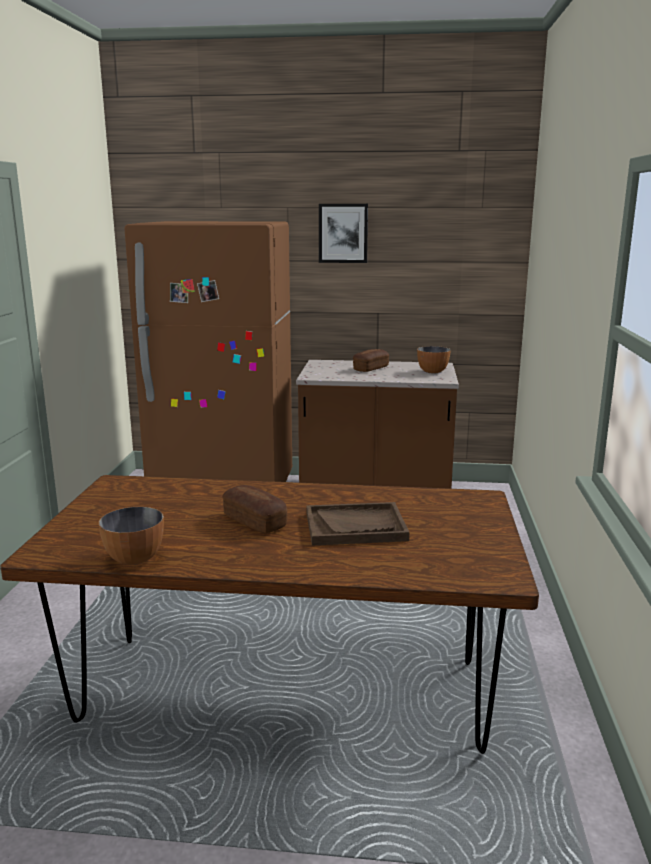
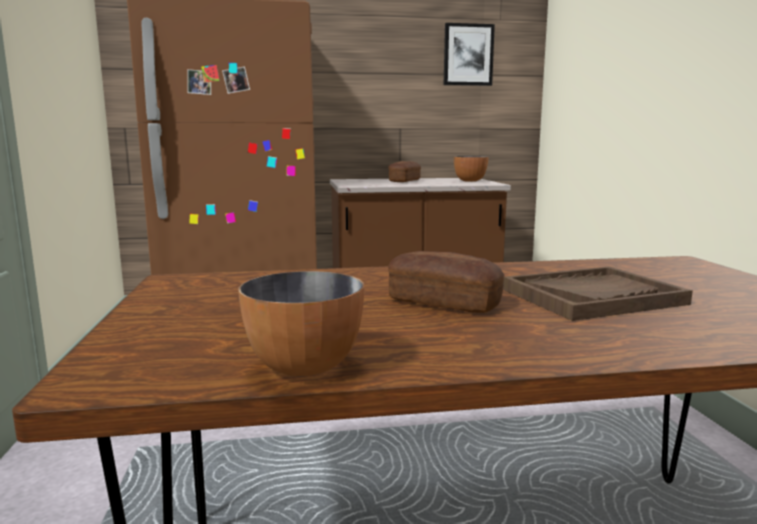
camera: 15 degrees left, 5 degrees down
picture [319,204,368,263] -> picture moved to [444,23,495,86]

